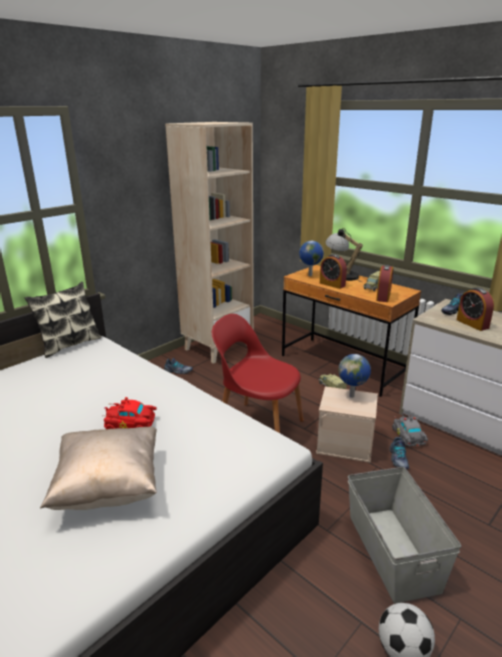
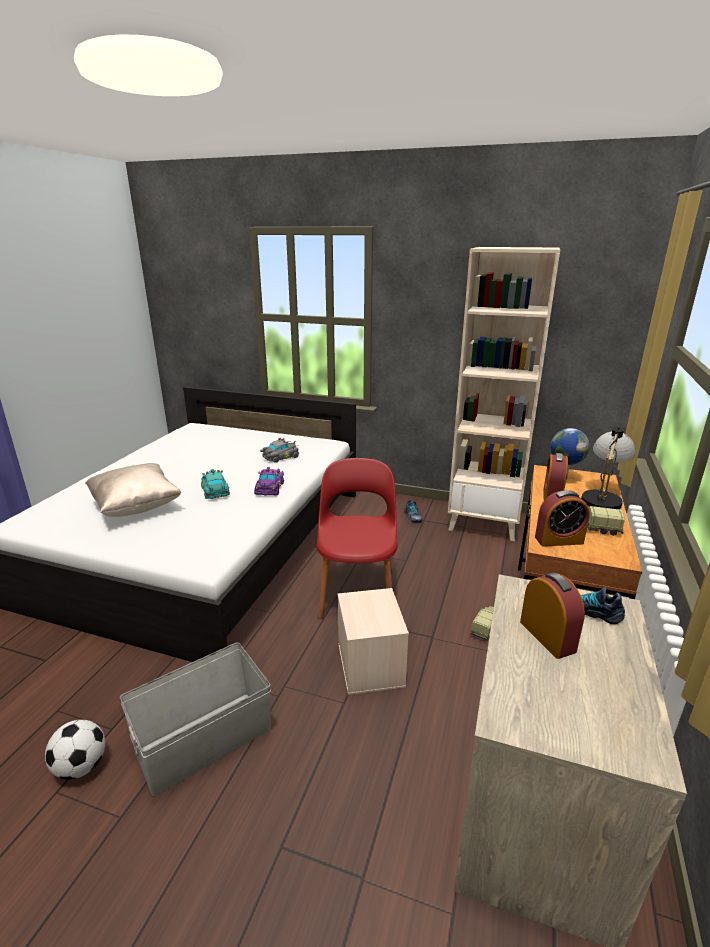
camera: 65 degrees right, 0 degrees up
pillow [25,282,102,358] -> none
red toy car [102,397,157,429] -> turquoise toy car [201,469,230,499]
globe [338,354,371,398] -> none
shoe [389,437,409,469] -> none
grey toy car [392,414,428,446] -> grey toy car moved to [260,438,299,463]
alarm clock [457,287,494,331] -> alarm clock turned 120 degrees clockwise [520,572,585,659]
none -> purple toy car [254,467,284,496]

